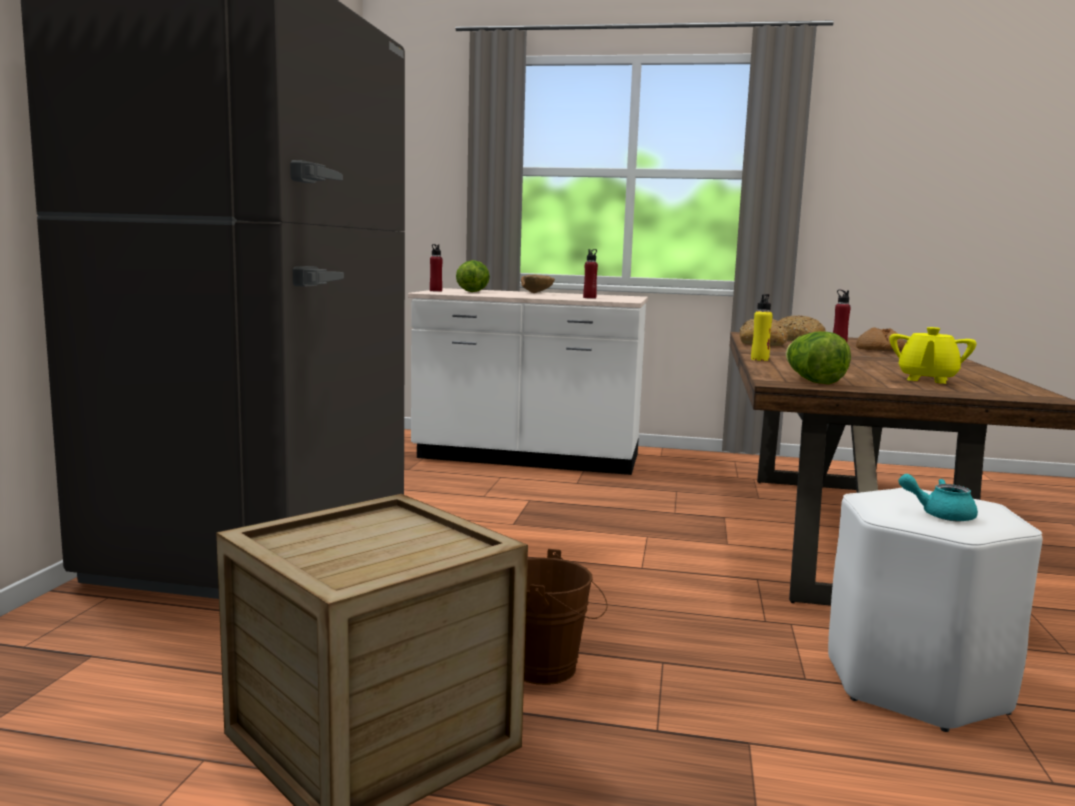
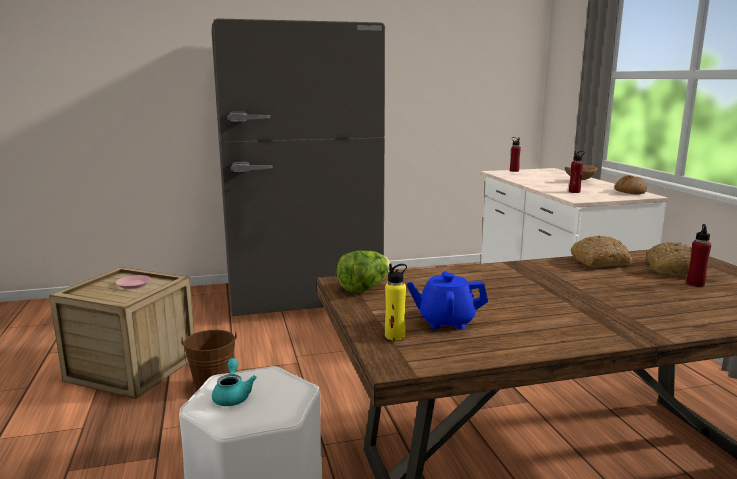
camera: 65 degrees right, 5 degrees up
lettuce [456,260,490,292] -> none
yellow bottle [751,294,773,361] -> yellow bottle moved to [385,264,407,341]
bread [856,327,905,352] -> bread moved to [614,175,647,194]
yellow teapot [889,327,977,384] -> blue teapot [407,271,488,330]
none -> pink plate [115,275,151,289]

